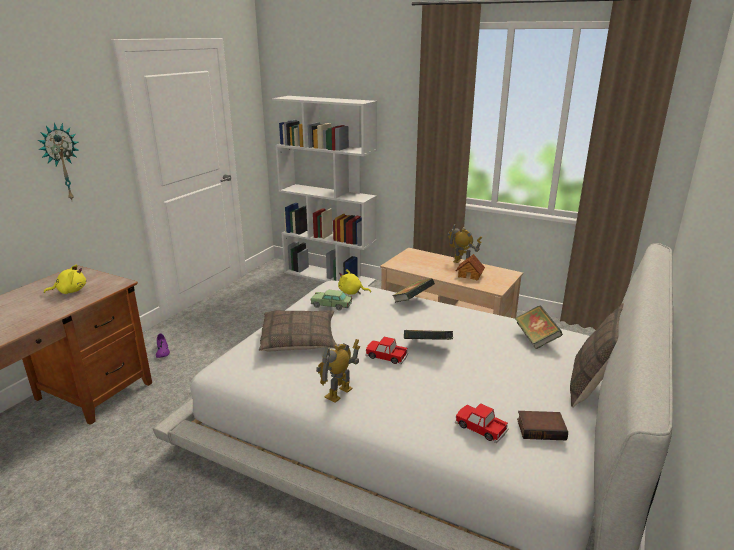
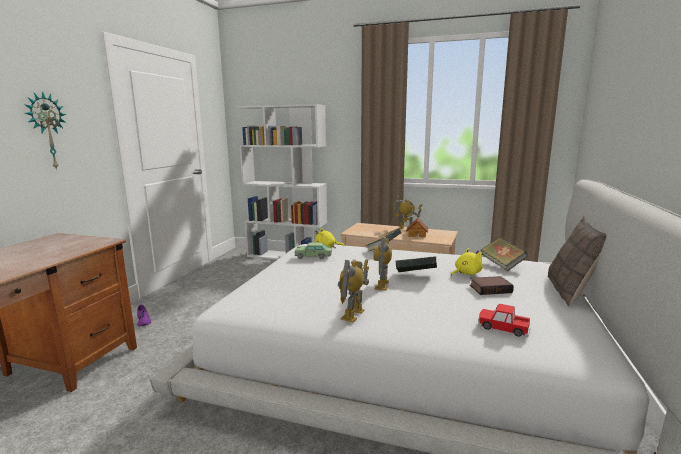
camera: 10 degrees left, 10 degrees down
yellow plush toy [44,265,86,294] -> yellow plush toy moved to [451,248,483,276]
pillow [259,310,336,352] -> none
toy car [365,337,408,364] -> toy robot [373,237,392,291]
book [517,411,568,440] -> book moved to [470,276,514,295]

